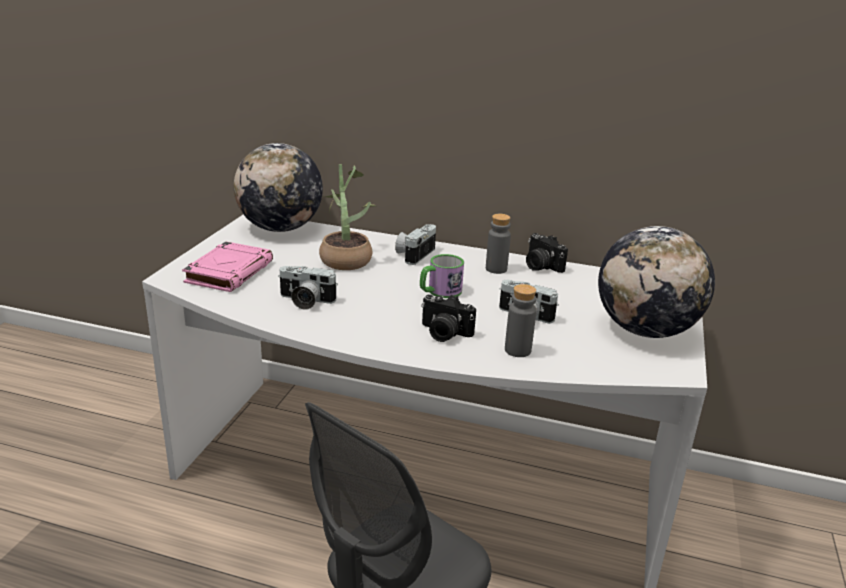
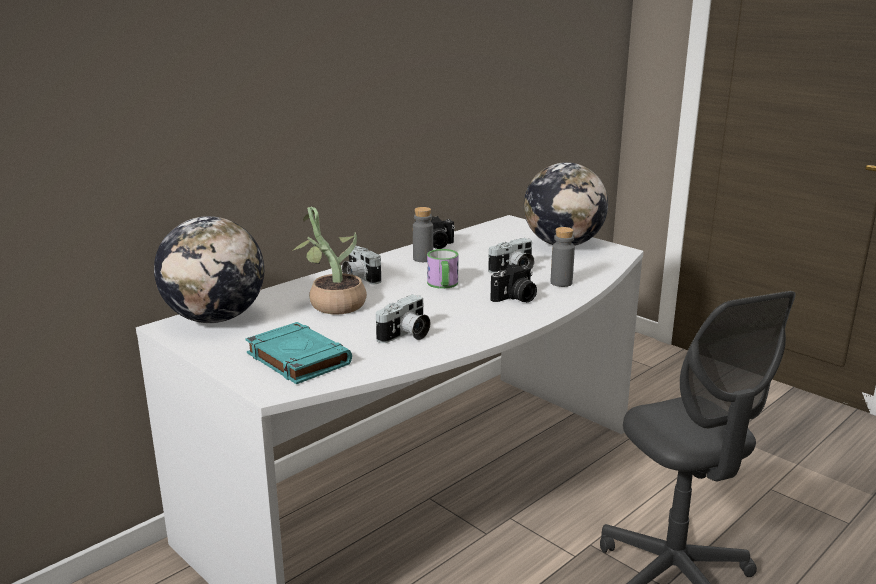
camera: 60 degrees left, 5 degrees down
pink book [182,241,273,292] -> turquoise book [245,322,352,384]

